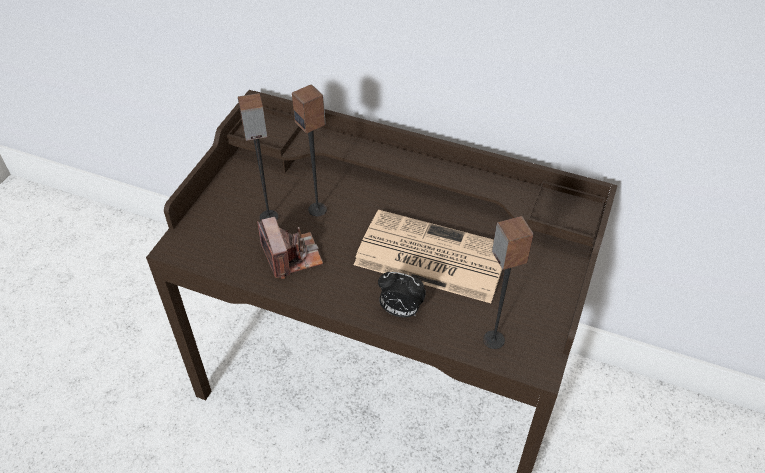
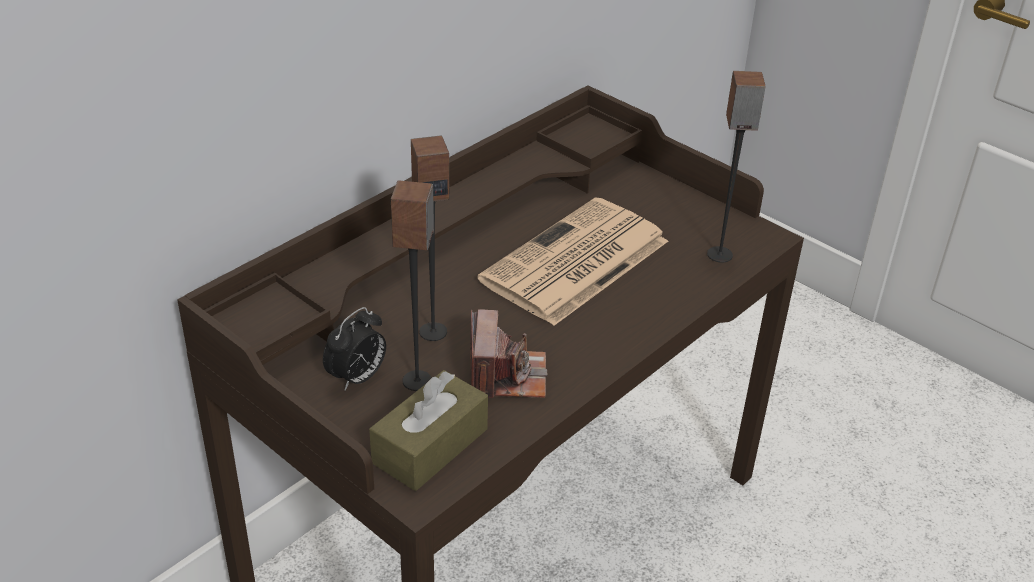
camera: 70 degrees left, 10 degrees down
camera [257,217,323,279] -> camera turned 90 degrees clockwise [470,309,548,398]
alarm clock [378,272,426,317] -> alarm clock moved to [323,307,386,391]
none -> brown tissue box [369,370,488,491]

